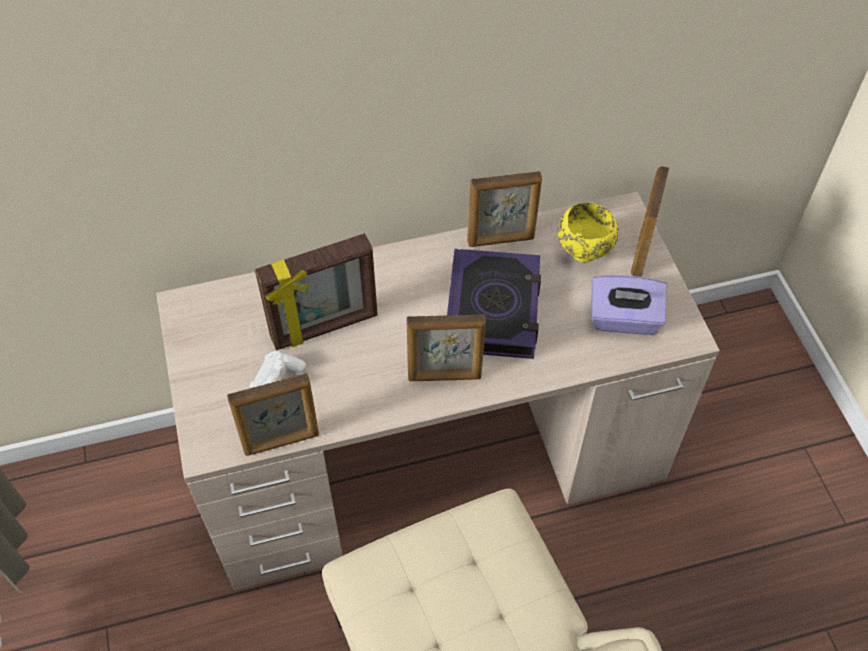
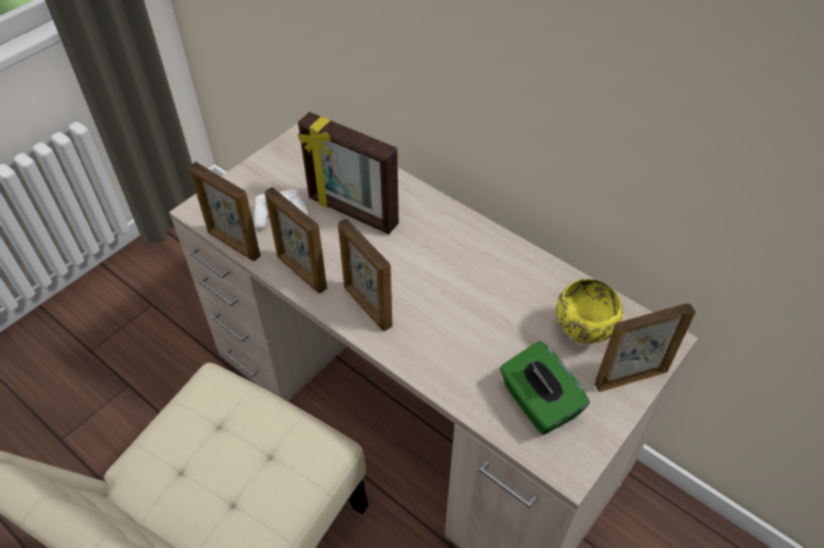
camera: 55 degrees right, 5 degrees down
book [447,249,541,359] -> none
picture frame [467,171,542,247] -> picture frame moved to [265,187,327,293]
purple tissue box [591,275,667,335] -> green tissue box [500,341,590,435]

